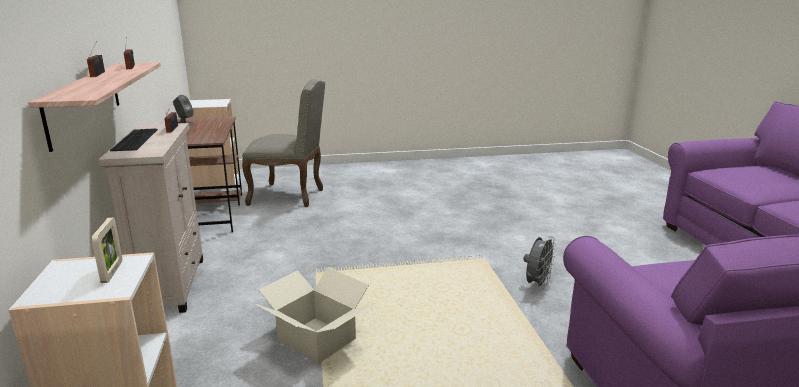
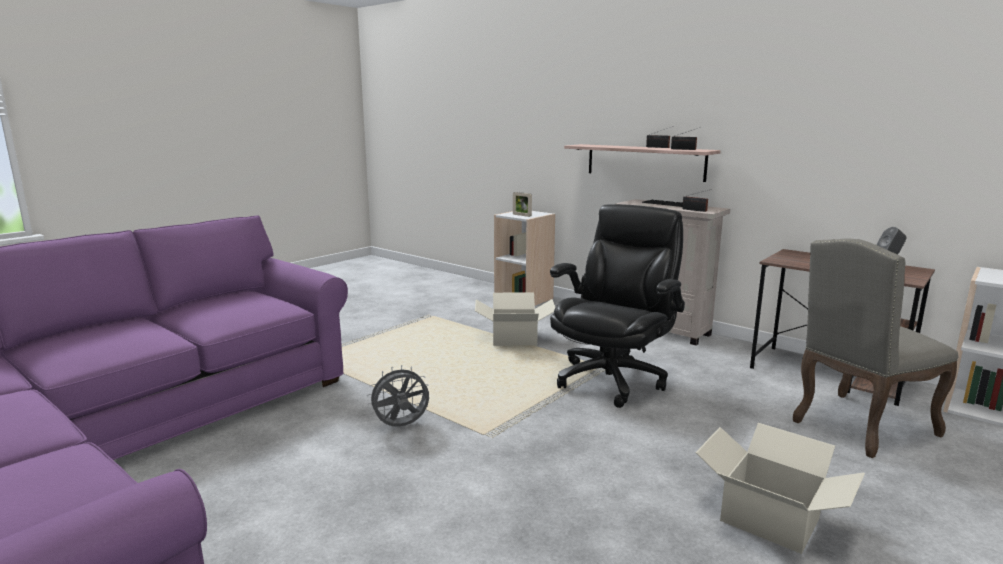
camera: 140 degrees right, 5 degrees down
grey fan [523,236,556,290] -> grey fan turned 75 degrees clockwise [367,365,429,427]
none -> black office chair [550,204,685,408]
none -> cardboard box [695,423,865,554]

